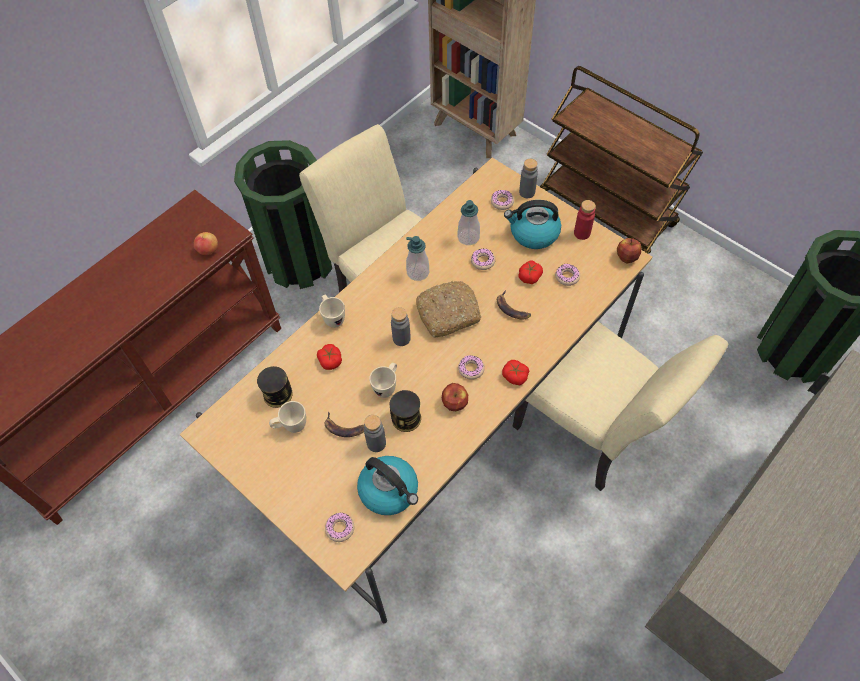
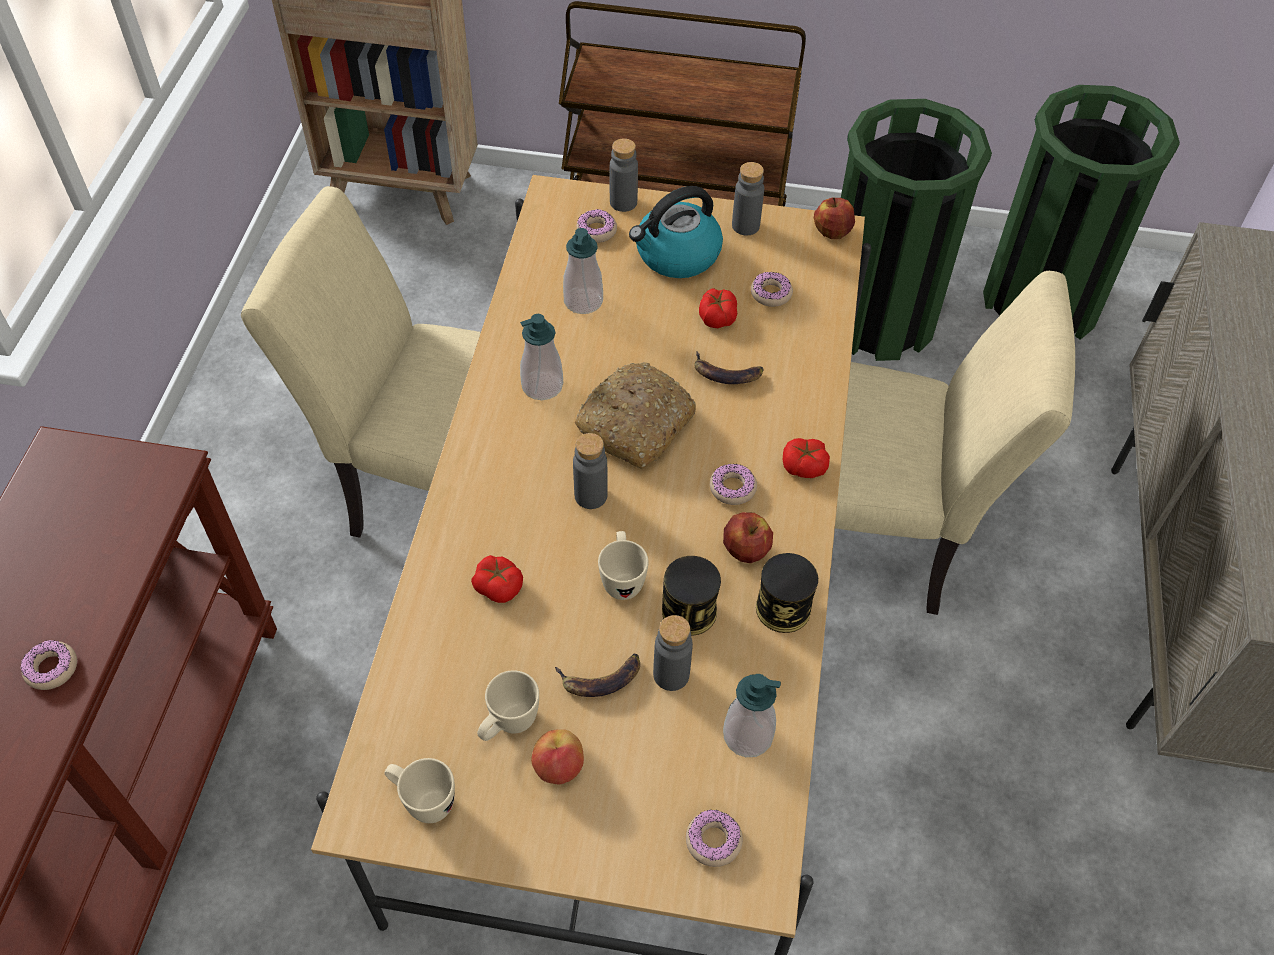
camera: 35 degrees left, 5 degrees down
apple [194,232,218,255] -> apple moved to [531,729,584,784]
green trash can [234,140,332,289] -> green trash can moved to [841,99,992,361]
can [257,366,293,408] -> can moved to [756,553,818,633]
beige mug [319,295,345,328] -> beige mug moved to [385,758,455,823]
kettle [357,456,418,515] -> soap dispenser [723,674,781,757]
donut [471,249,495,270] -> donut moved to [20,640,77,690]
red bottle [574,200,595,240] -> grey bottle [732,162,764,235]

